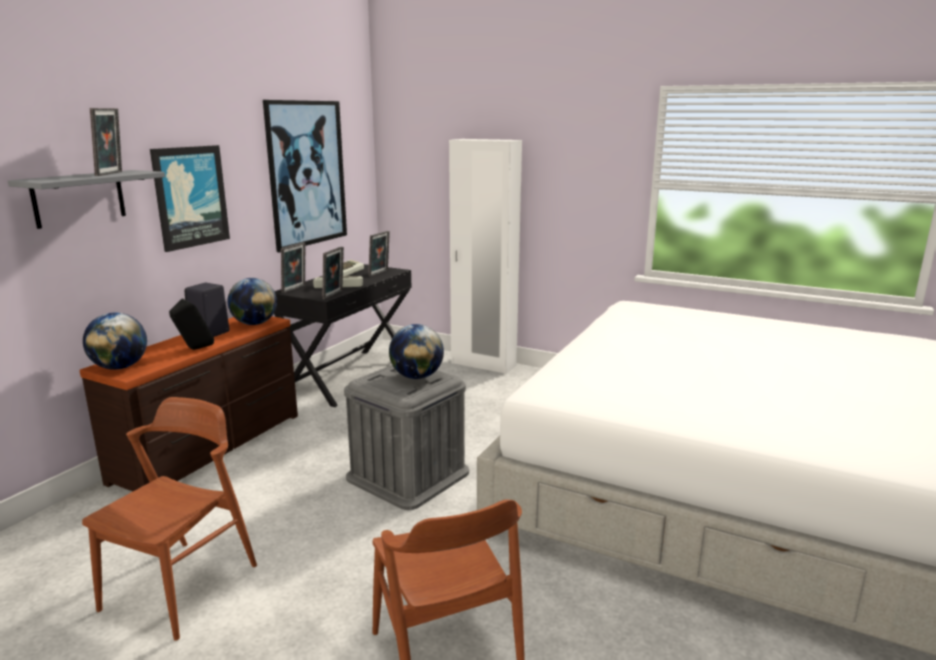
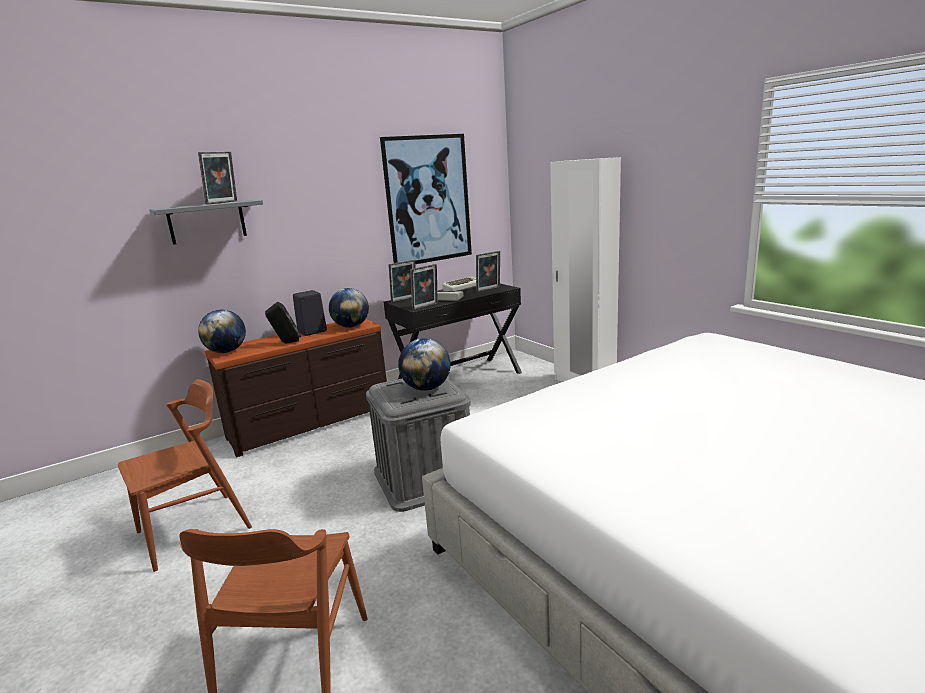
camera: 30 degrees right, 0 degrees up
picture [150,145,230,252] -> none

